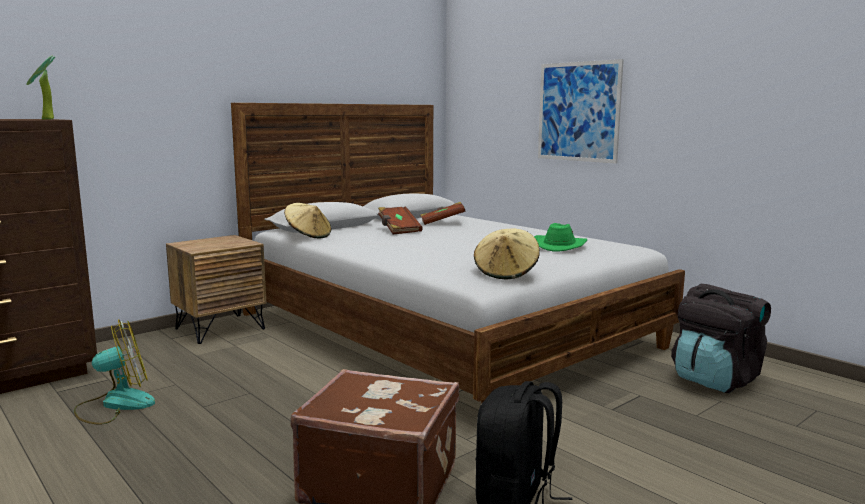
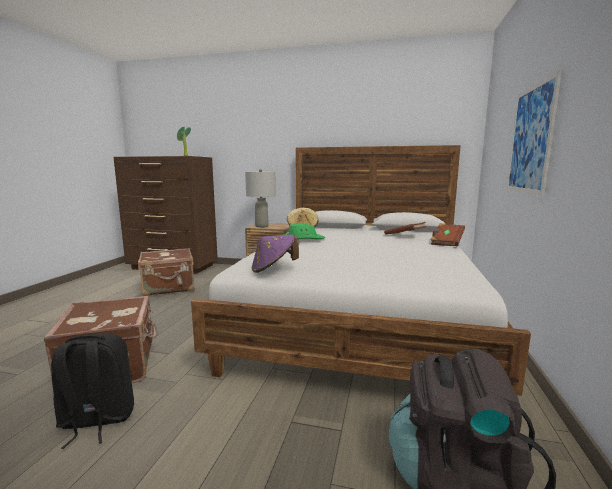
camera: 55 degrees right, 0 degrees up
fan [74,319,155,425] -> brown suitcase [138,248,195,296]
brown book [378,207,423,234] -> brown book moved to [431,223,465,246]
beige hat [474,228,540,279] -> purple hat [252,234,299,273]
green hat [534,223,587,252] -> green hat moved to [284,223,325,240]
none -> grey table lamp [245,169,276,227]

